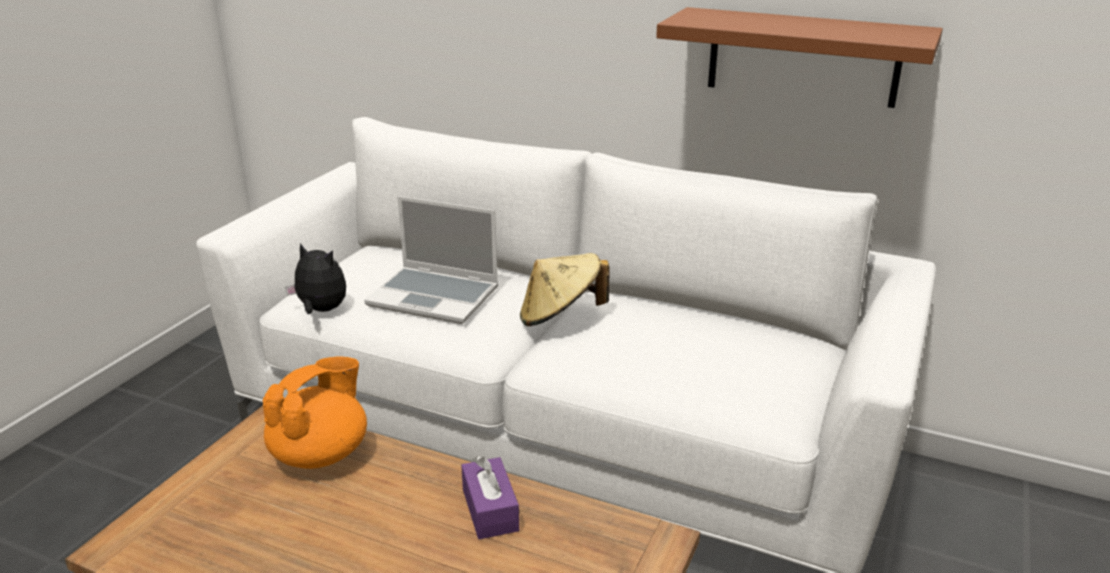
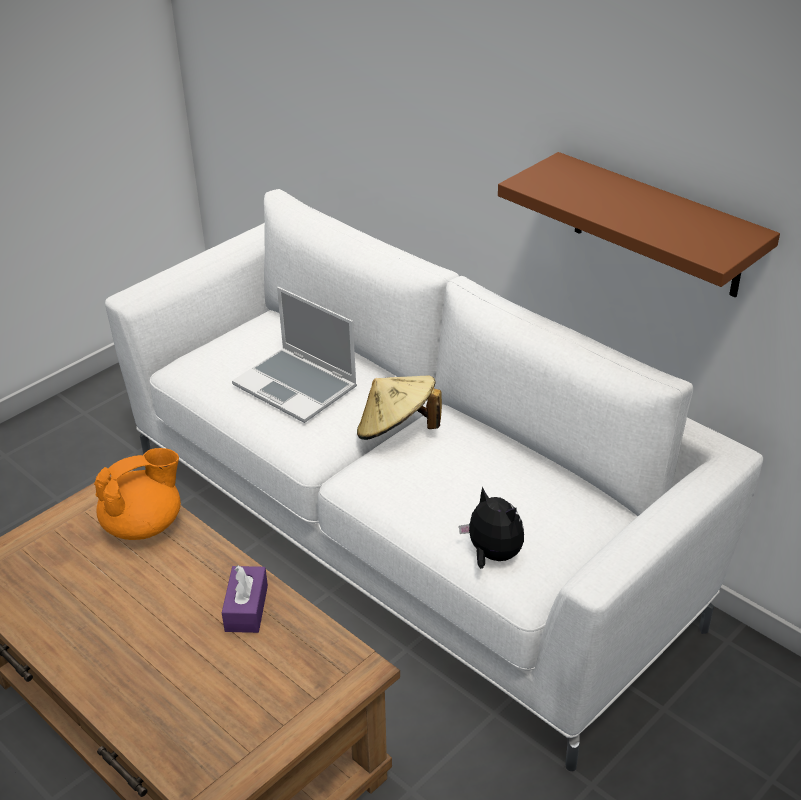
camera: 20 degrees right, 10 degrees up
plush toy [285,243,346,314] -> plush toy moved to [459,487,524,569]

